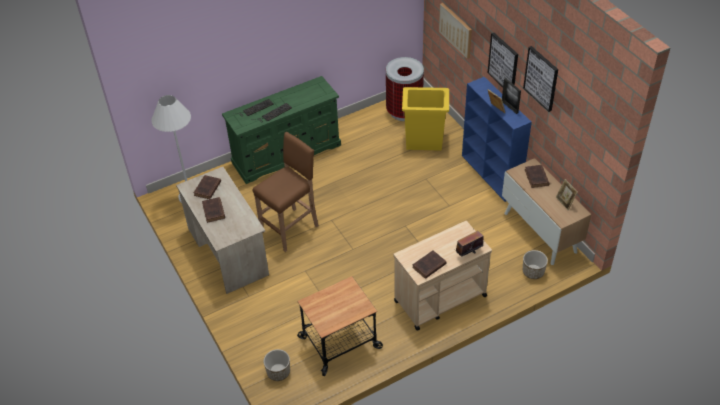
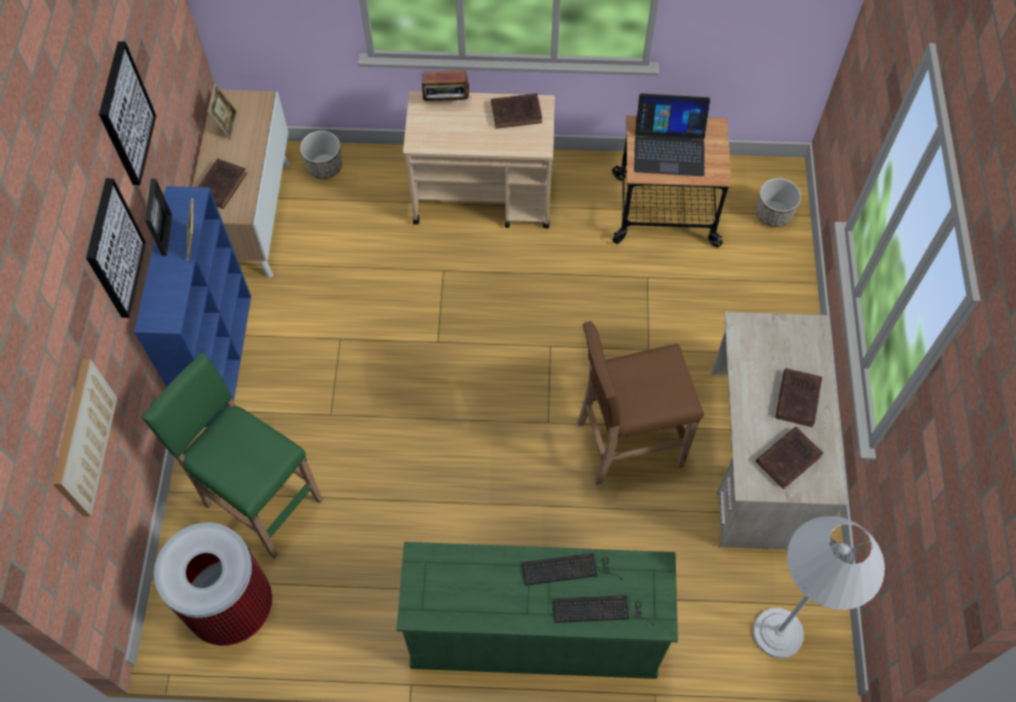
camera: 150 degrees left, 15 degrees up
yellow trash can [402,87,449,151] -> green stool [141,353,323,558]
none -> laptop [634,93,710,176]

